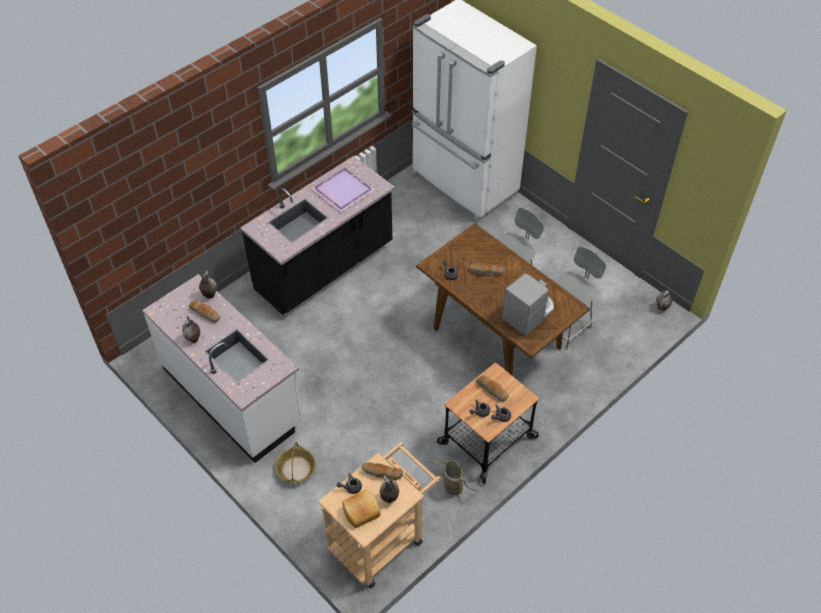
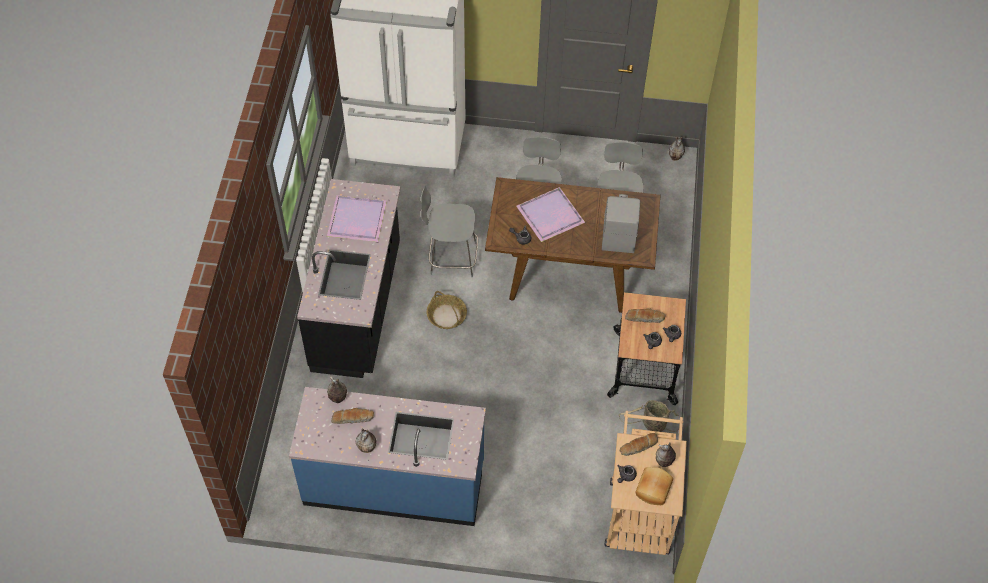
camera: 40 degrees left, 5 degrees up
white counter [142,274,302,463] -> blue counter [289,387,486,526]
basket [275,442,316,483] -> basket moved to [426,291,467,329]
bread [469,263,505,276] -> purple tray [516,187,585,242]
none -> grey chair [421,185,478,277]

